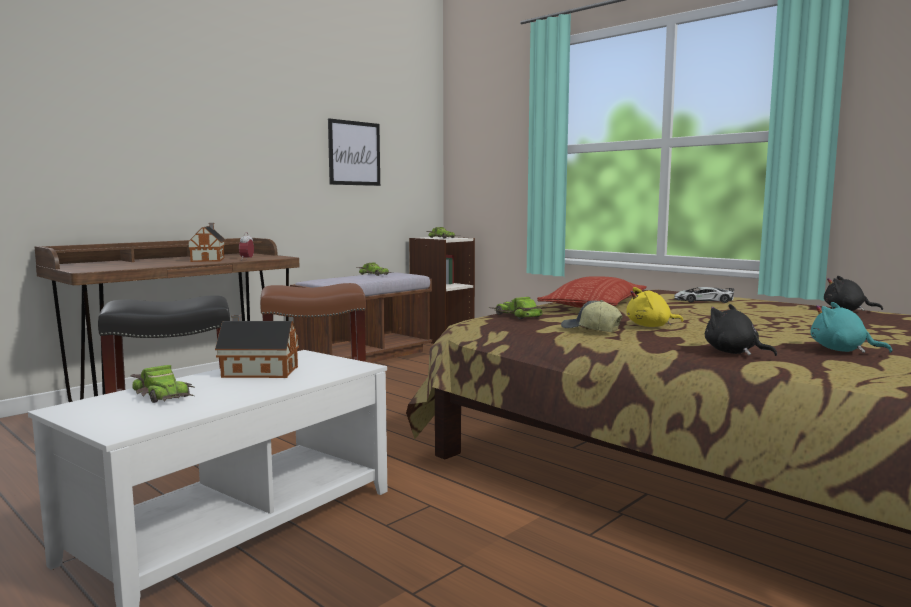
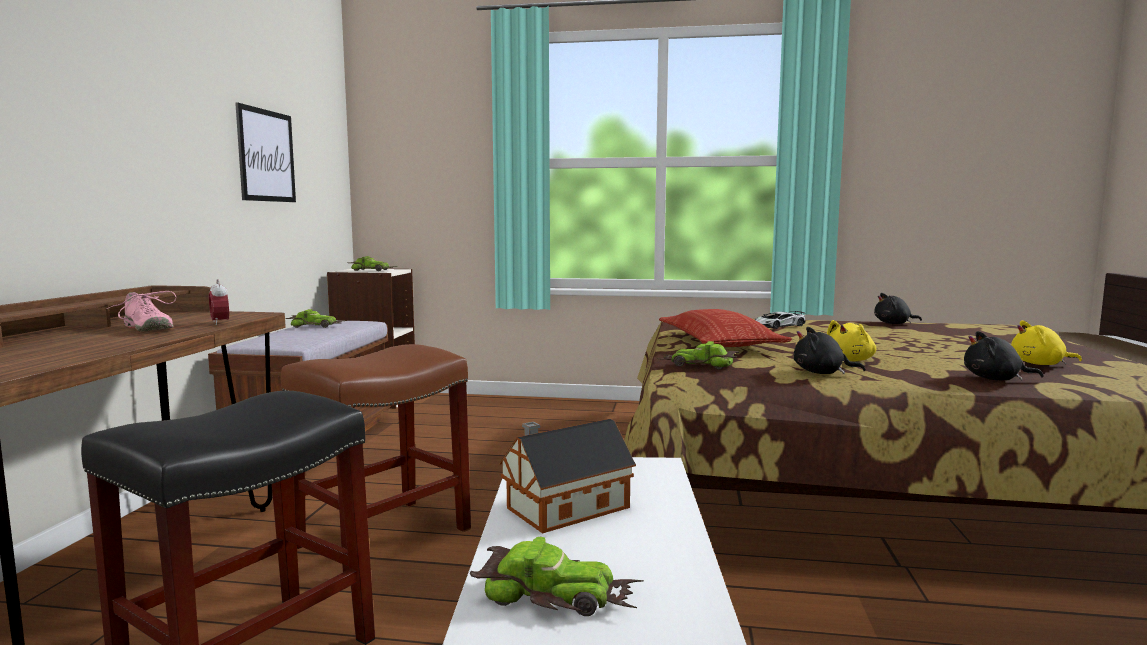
camera: 35 degrees left, 0 degrees up
toy house [187,223,226,262] -> pink shoe [107,291,177,332]
cap [561,300,623,332] -> black plush toy [794,327,866,374]
turquoise plush toy [811,302,892,353] -> yellow plush toy [1011,321,1082,365]

